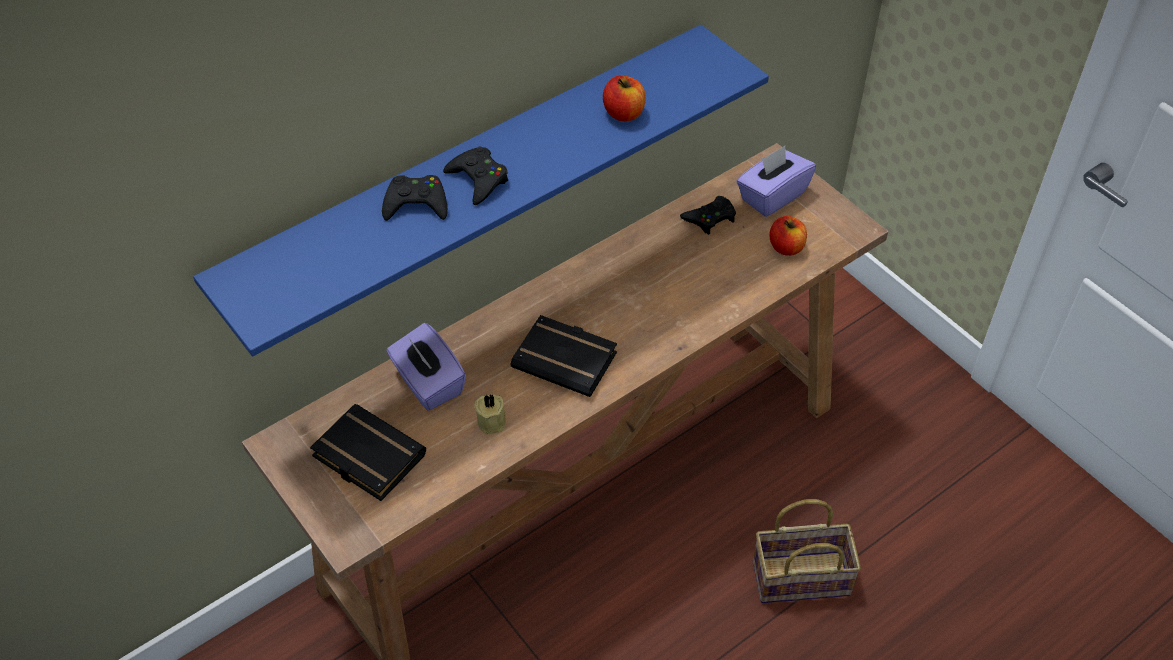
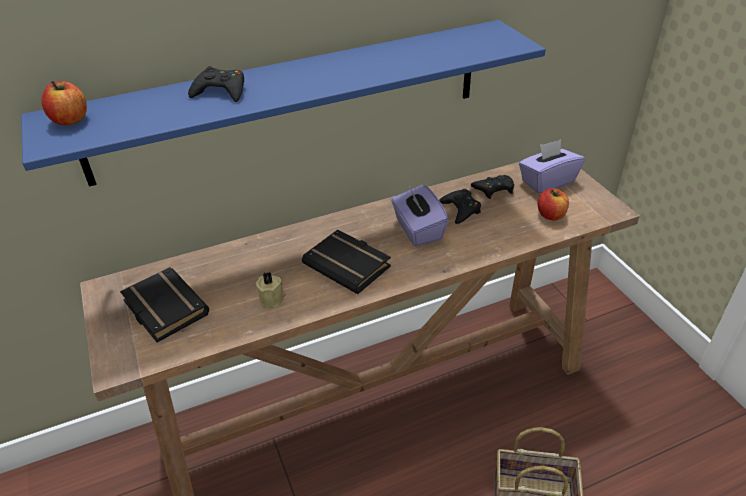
camera: 15 degrees right, 10 degrees down
purple tissue box [387,323,466,411] -> purple tissue box moved to [391,184,449,246]
black game controller [443,147,508,205] -> black game controller moved to [439,189,481,224]
apple [603,75,646,121] -> apple moved to [41,81,87,125]

